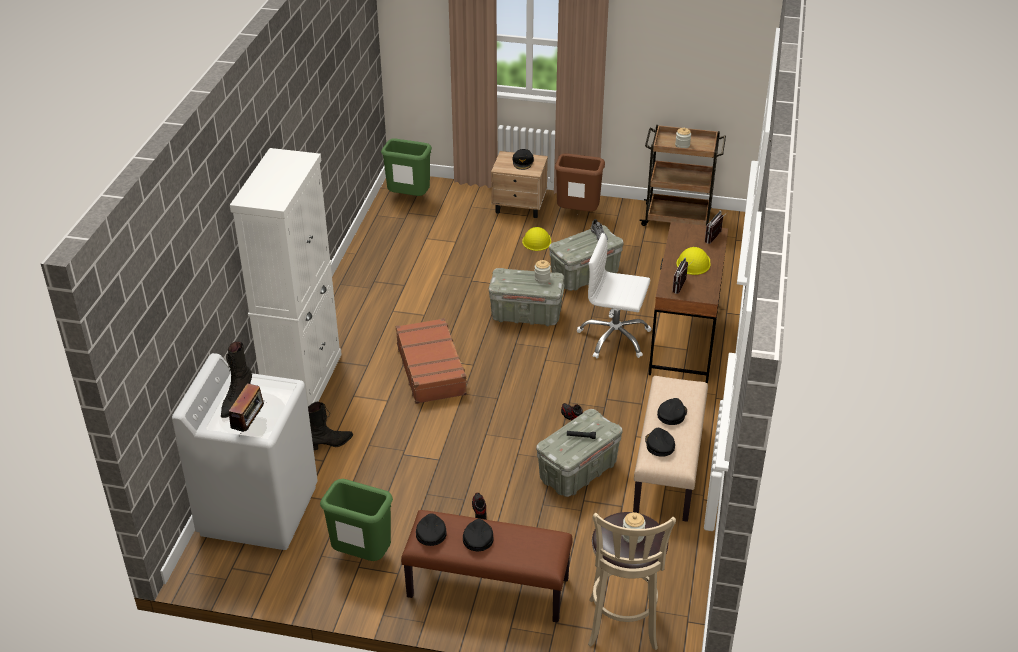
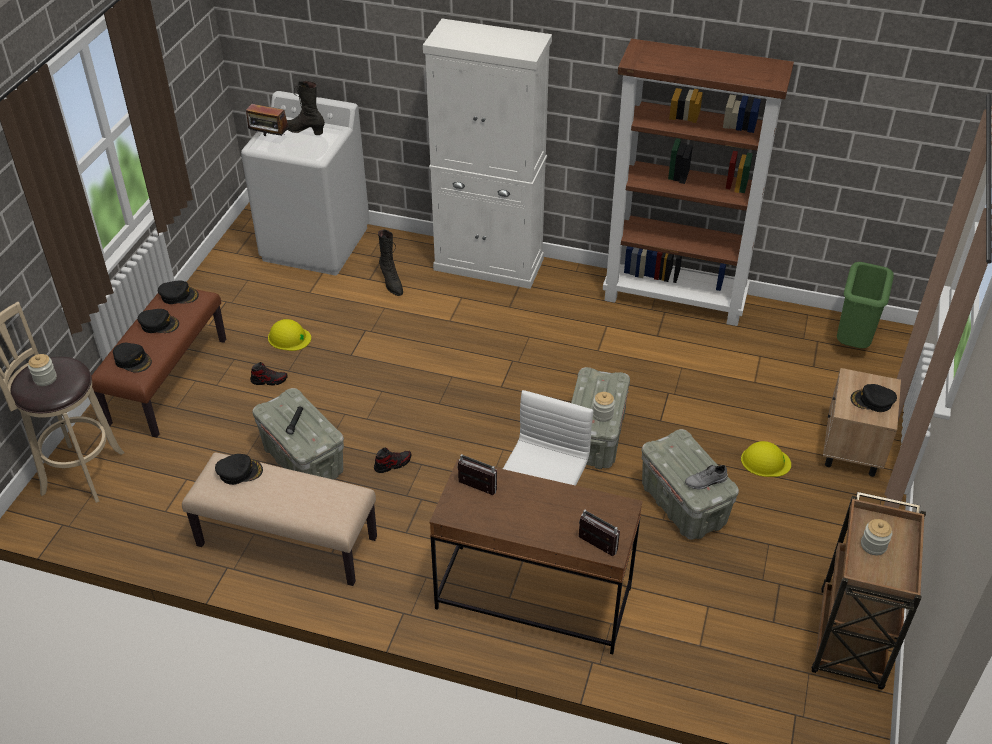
camera: 95 degrees right, 5 degrees up
green trash can [320,479,393,561] -> none
brown suitcase [396,318,469,404] -> none
brown trash can [555,153,605,211] -> none
black cap [657,398,687,425] -> black cap moved to [113,343,152,373]
yellow hard hat [676,247,710,275] -> yellow hard hat moved to [268,319,311,351]
none -> brown bookcase [603,39,794,326]

